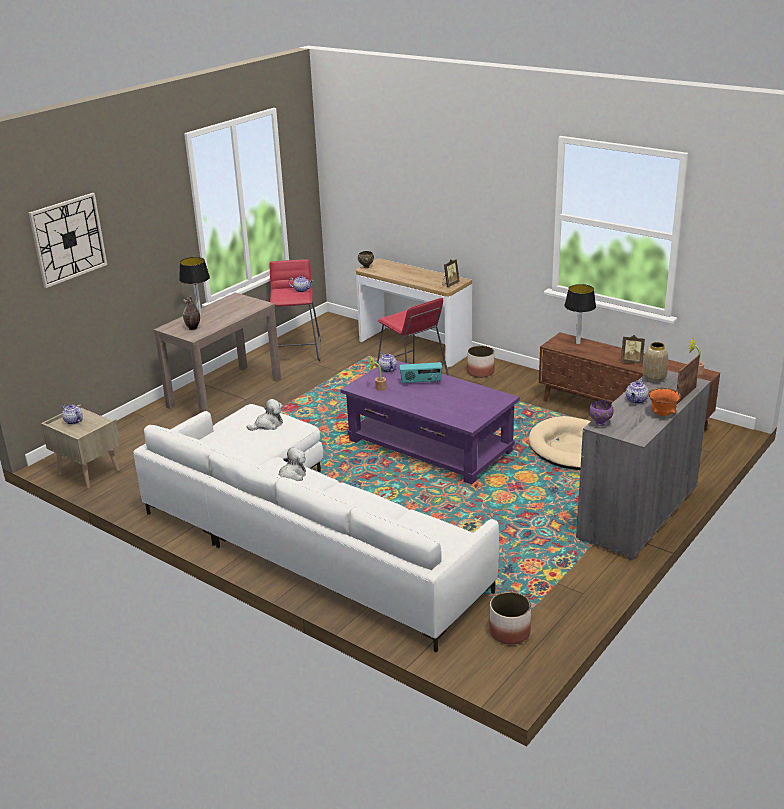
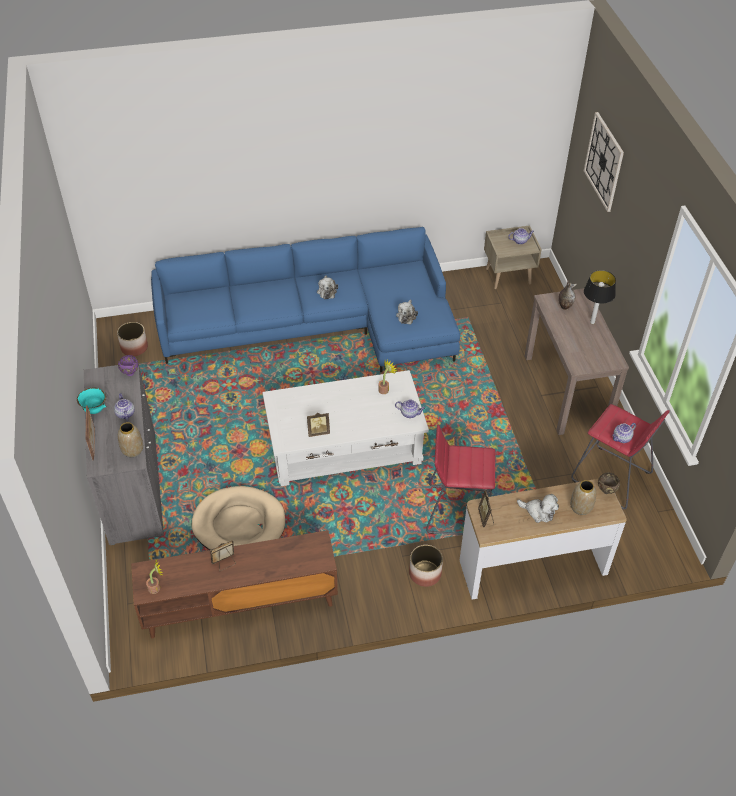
camera: 130 degrees right, 20 degrees up
white sofa [134,404,499,652] -> blue sofa [151,227,460,372]
purple coffee table [340,360,520,484] -> white coffee table [262,370,429,486]
radio [399,362,442,385] -> none
table lamp [564,284,596,344] -> none
orange bowl [648,388,681,416] -> turquoise bowl [77,388,107,414]
none -> picture frame [307,413,330,437]
none -> plush toy [517,494,559,523]
none -> vase [570,480,596,515]

